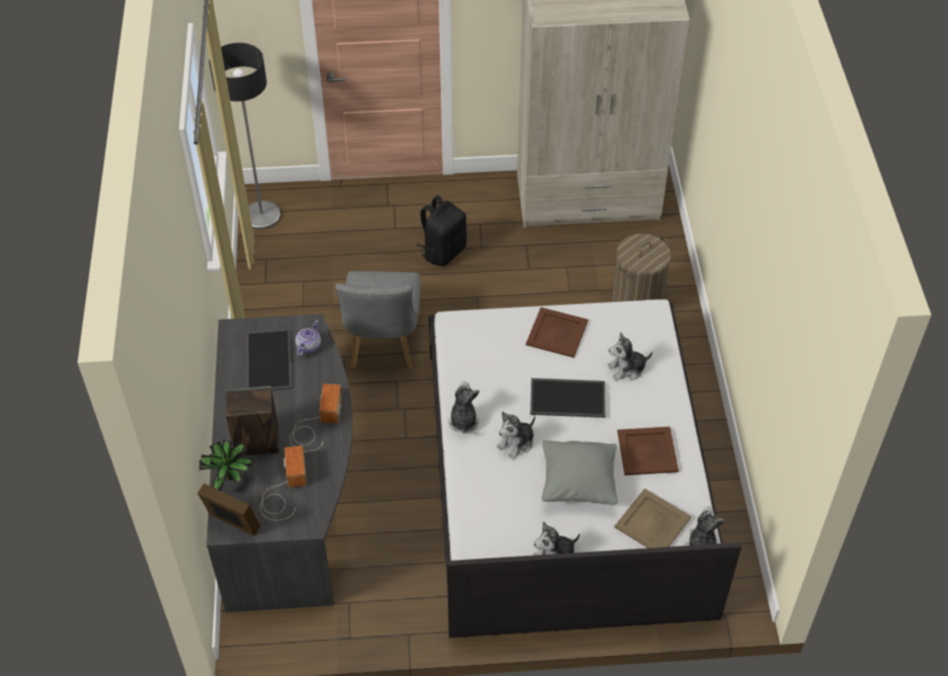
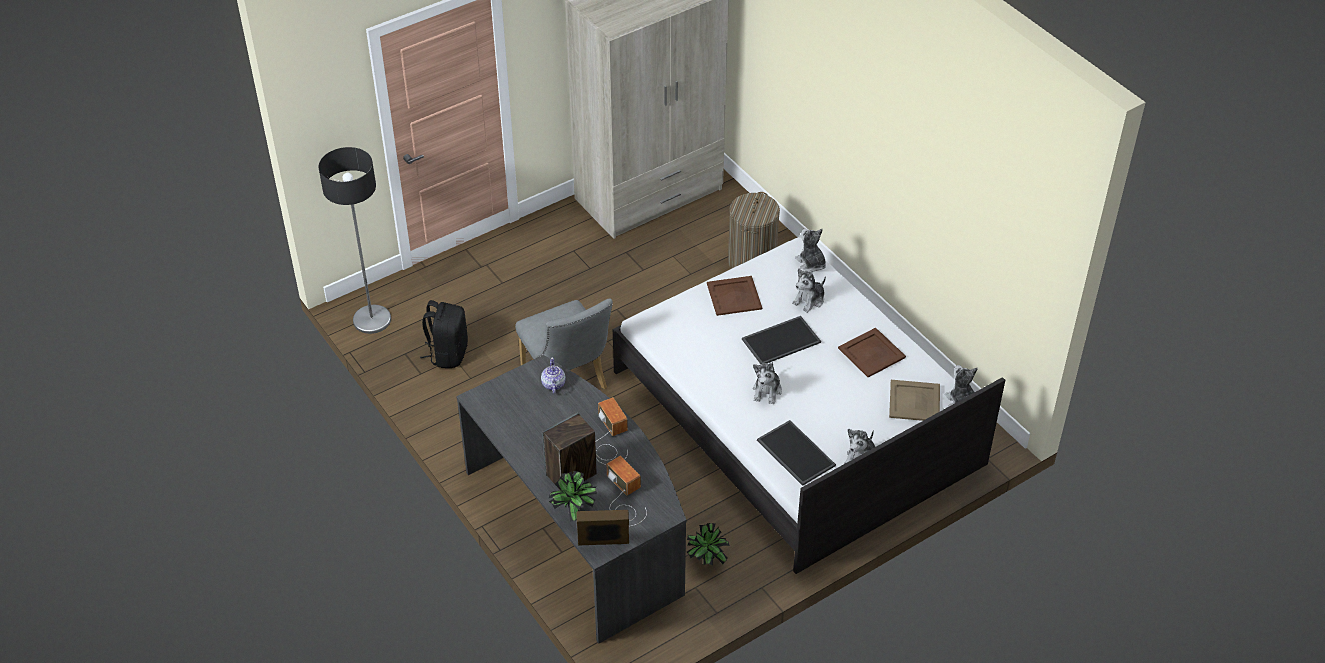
camera: 30 degrees left, 5 degrees down
tray [246,329,292,391] -> tray moved to [757,420,836,486]
black backpack [417,195,467,266] -> black backpack moved to [420,300,468,368]
plush toy [448,381,480,434] -> plush toy moved to [795,228,826,272]
grey pillow [542,440,618,504] -> none
none -> potted plant [687,523,730,565]

